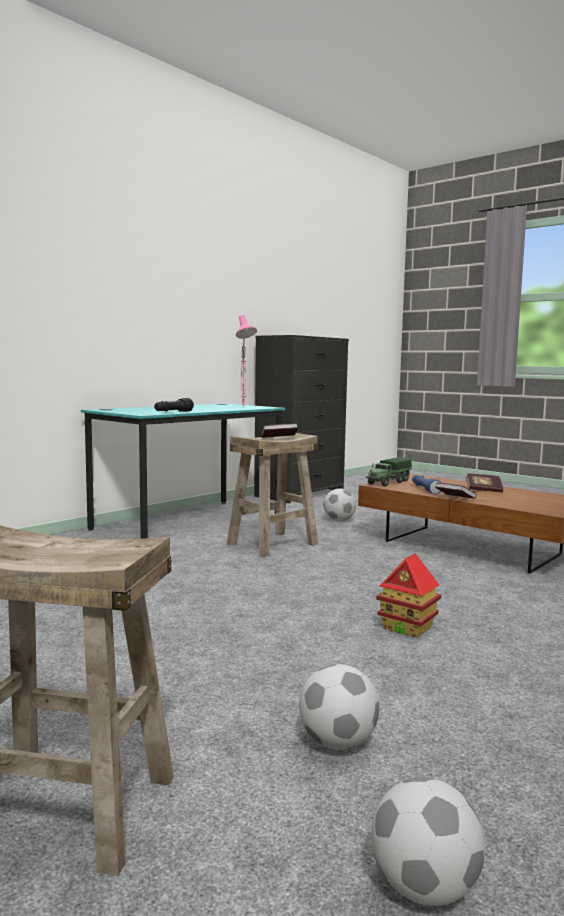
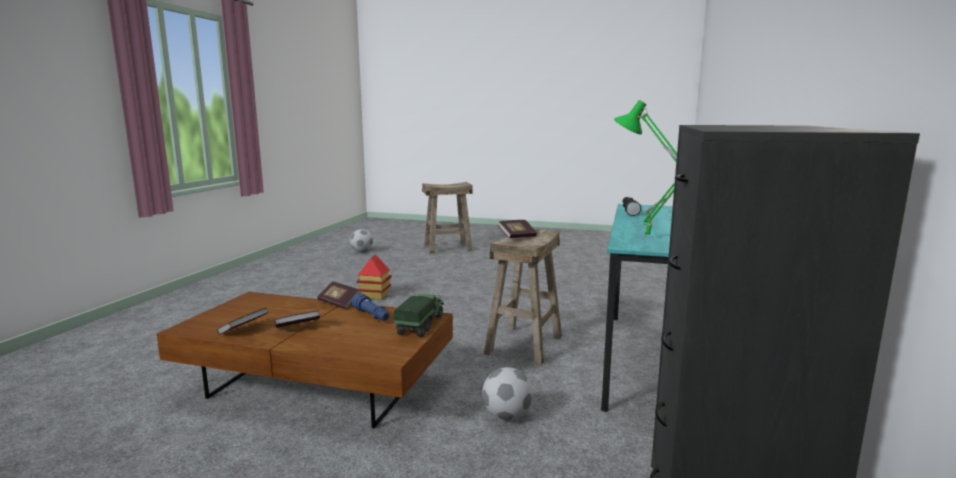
camera: 155 degrees right, 5 degrees up
pink table lamp [236,315,257,408] -> green table lamp [614,100,677,238]
football [299,664,379,750] -> none
none -> book [217,307,269,334]

